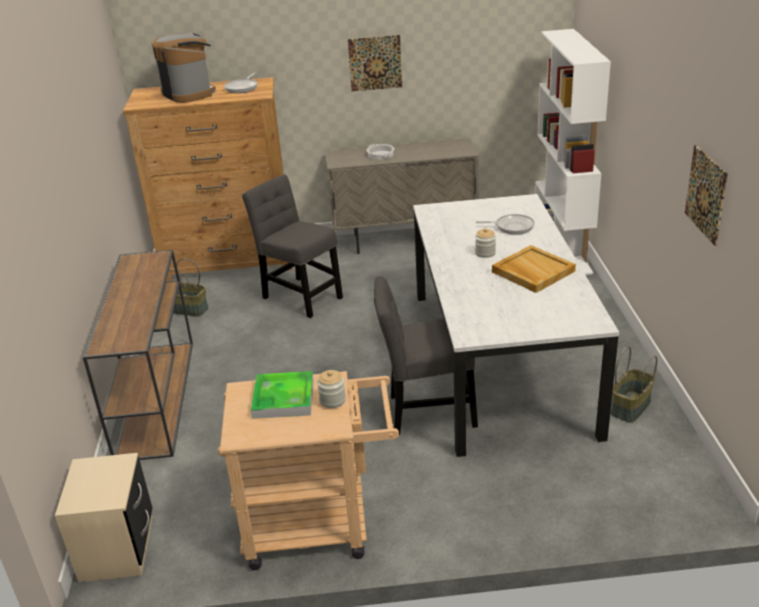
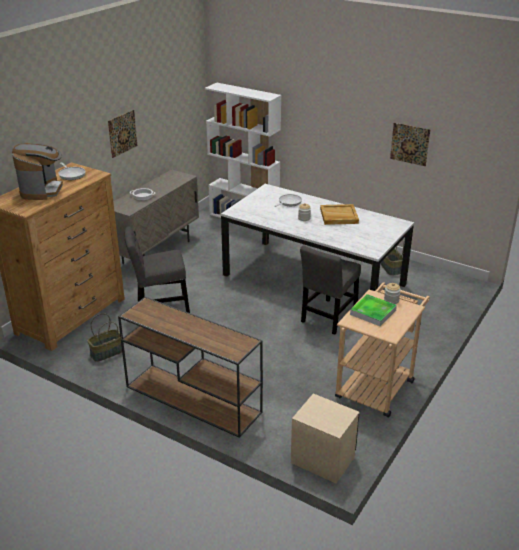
camera: 55 degrees left, 0 degrees up
coffee machine [151,33,216,103] -> coffee machine turned 90 degrees clockwise [12,143,63,200]

